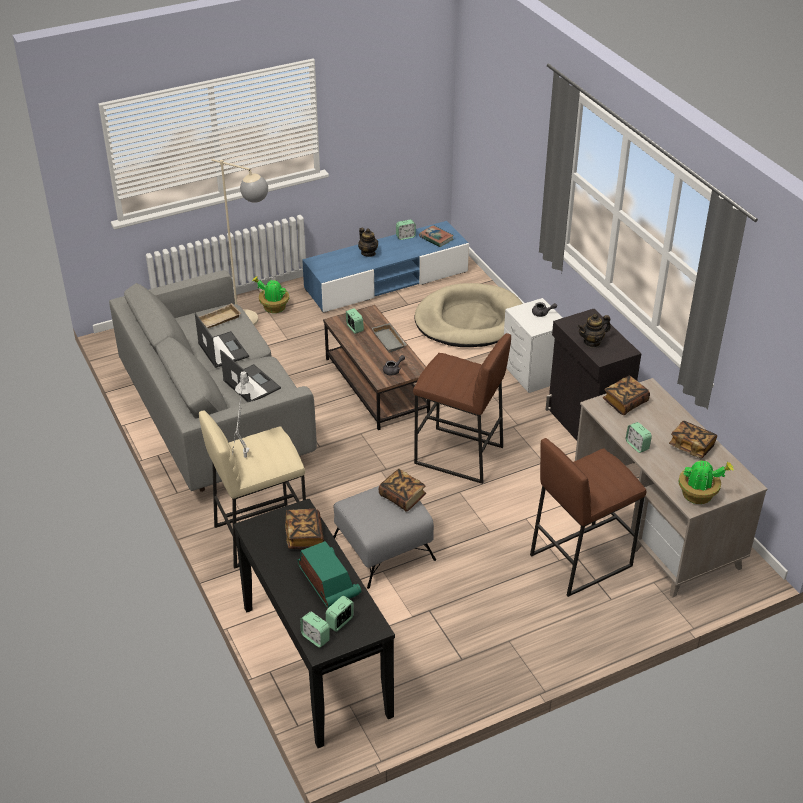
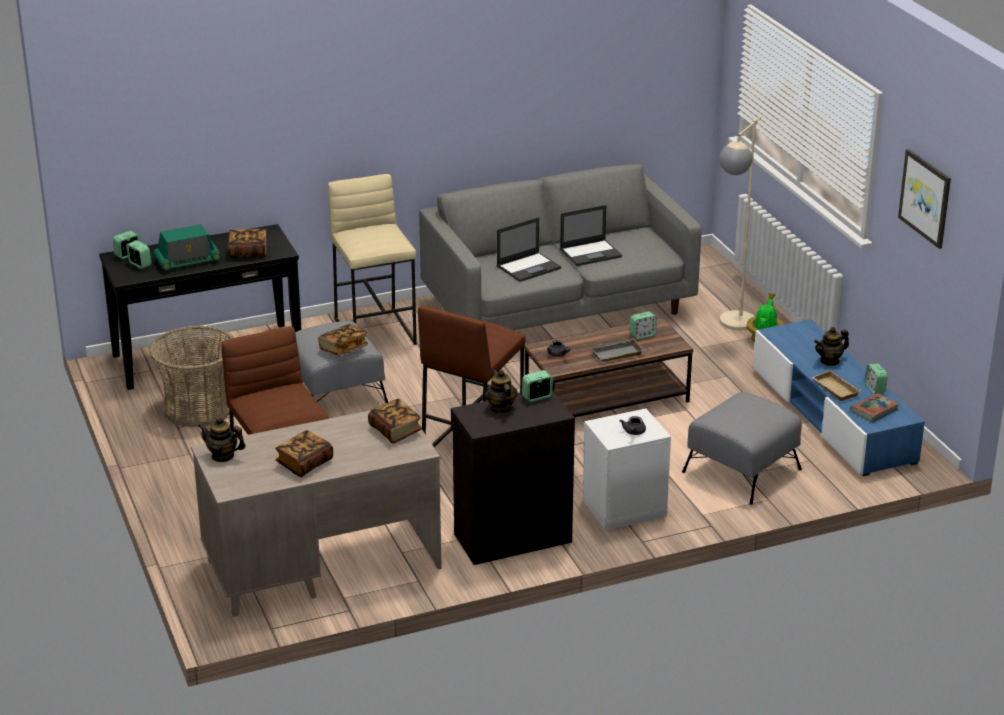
camera: 95 degrees right, 10 degrees down
beige tray [199,303,241,328] -> beige tray moved to [811,370,861,401]
grey table lamp [233,371,254,458] -> none
beige dog bed [414,283,523,347] -> grey ottoman [682,392,802,505]
alarm clock [626,422,652,453] -> alarm clock moved to [522,370,553,402]
potted plant [679,459,734,504] -> teapot [198,417,246,462]
none -> basket [150,326,234,427]
none -> picture [898,149,951,249]

